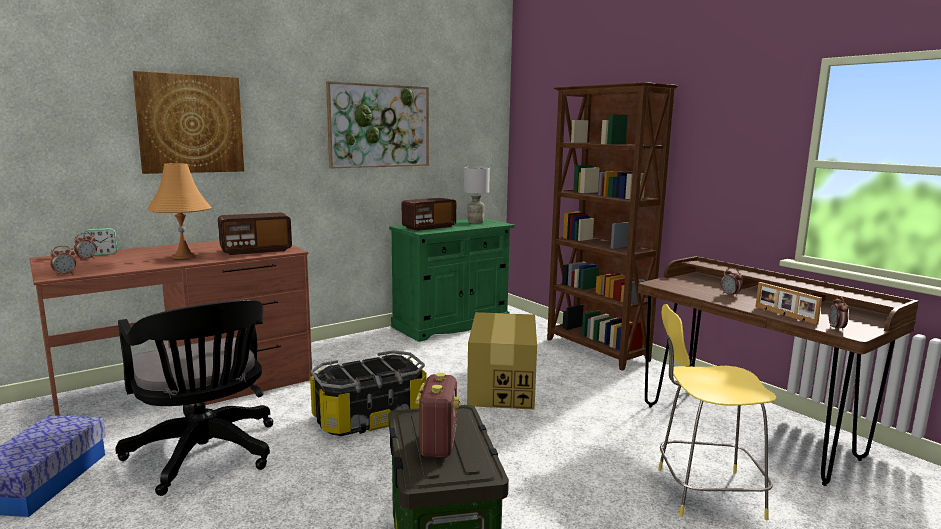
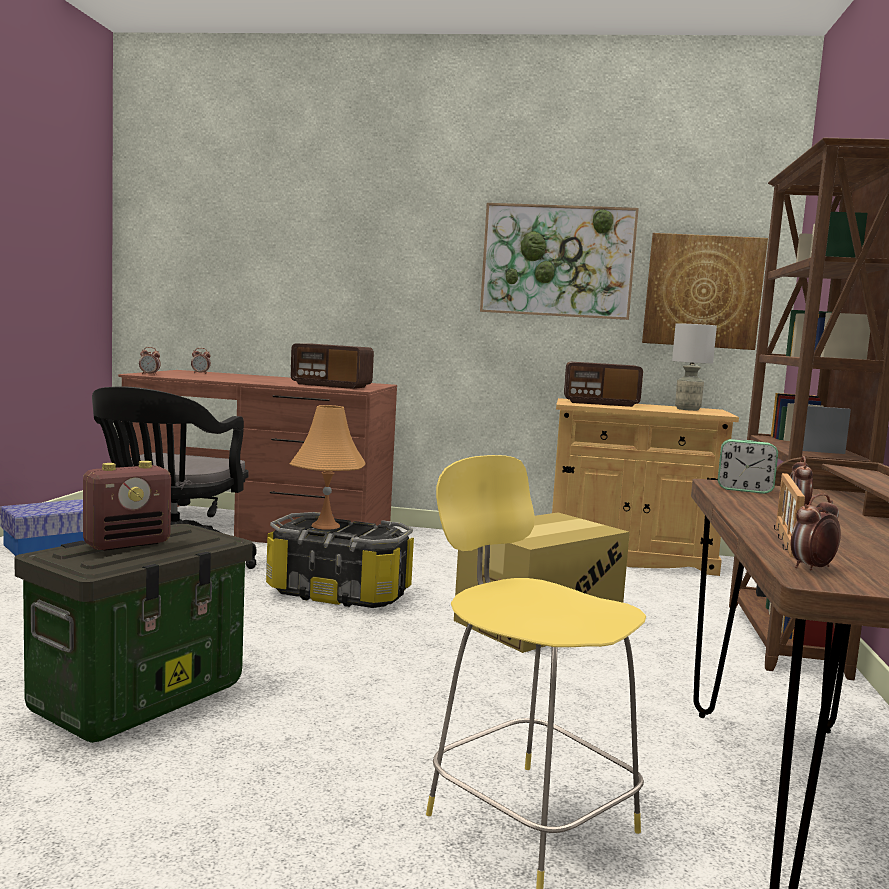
camera: 45 degrees right, 5 degrees down
alarm clock [83,228,117,255] -> alarm clock moved to [718,439,778,494]
picture [133,71,244,174] -> picture moved to [642,233,768,350]
orange table lamp [147,163,212,259] -> orange table lamp moved to [290,405,366,530]
green cabinet [389,218,514,342] -> beige cabinet [552,398,739,576]

